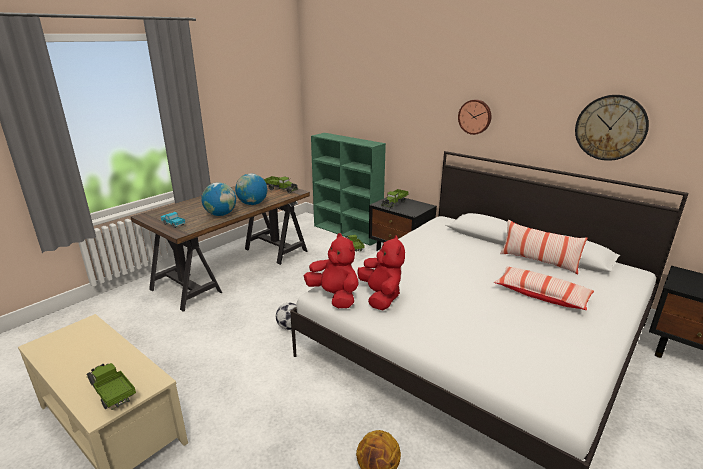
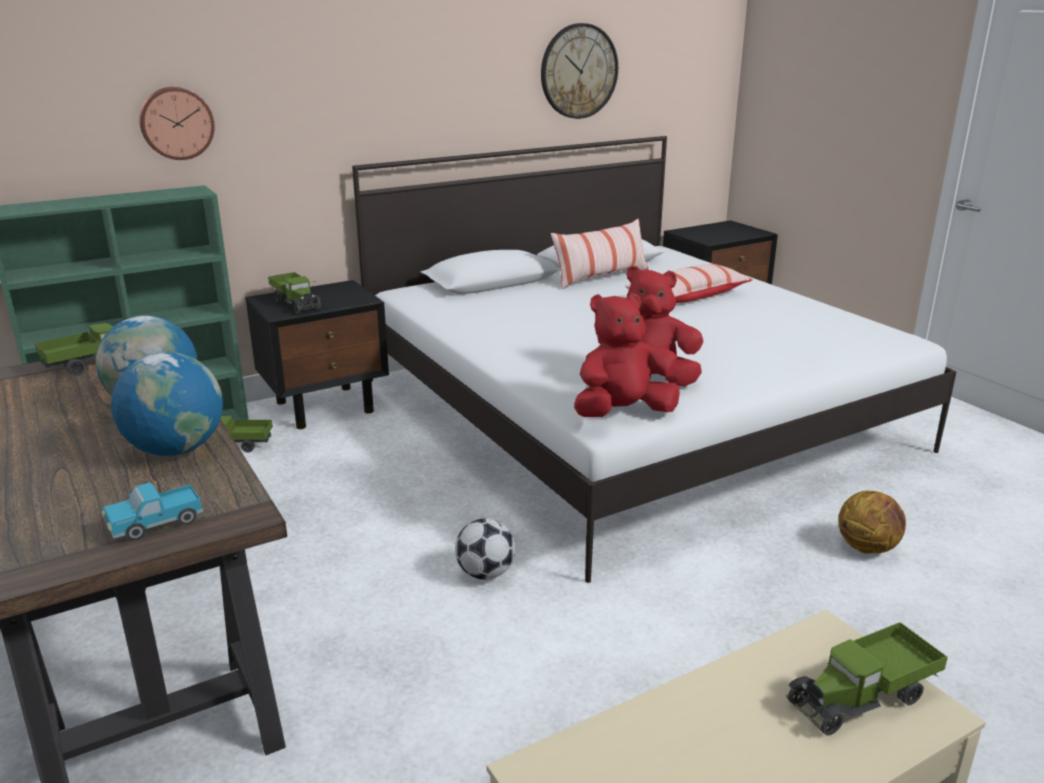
camera: 70 degrees left, 0 degrees up
wall clock [458,99,491,135] -> wall clock moved to [139,87,215,160]

